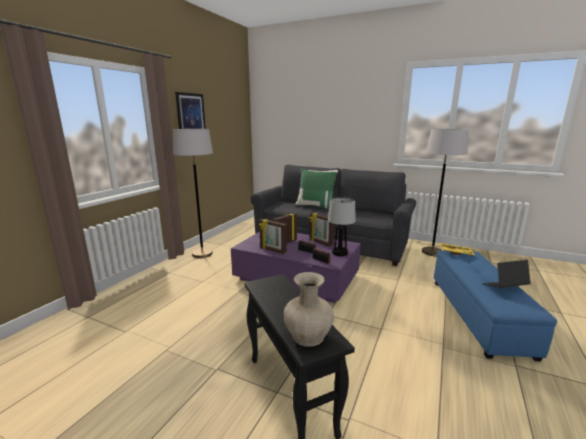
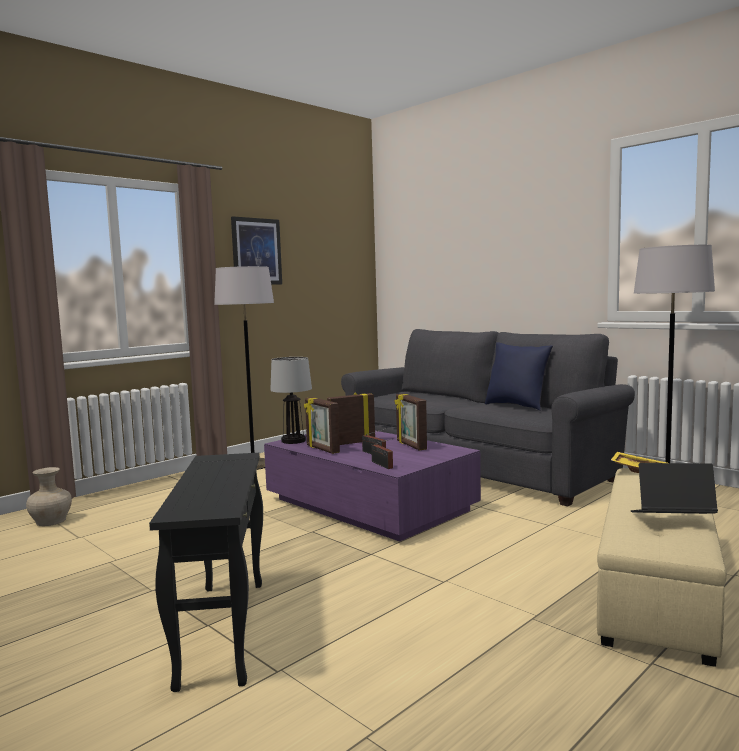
camera: 20 degrees right, 10 degrees down
beige vase [284,272,334,347] -> beige vase moved to [26,467,72,526]
green pillow [295,168,338,209] -> none
table lamp [328,197,356,256] -> table lamp moved to [270,357,312,444]
blue ottoman [434,251,557,361] -> beige ottoman [597,468,727,667]
none -> blue pillow [485,342,553,411]

